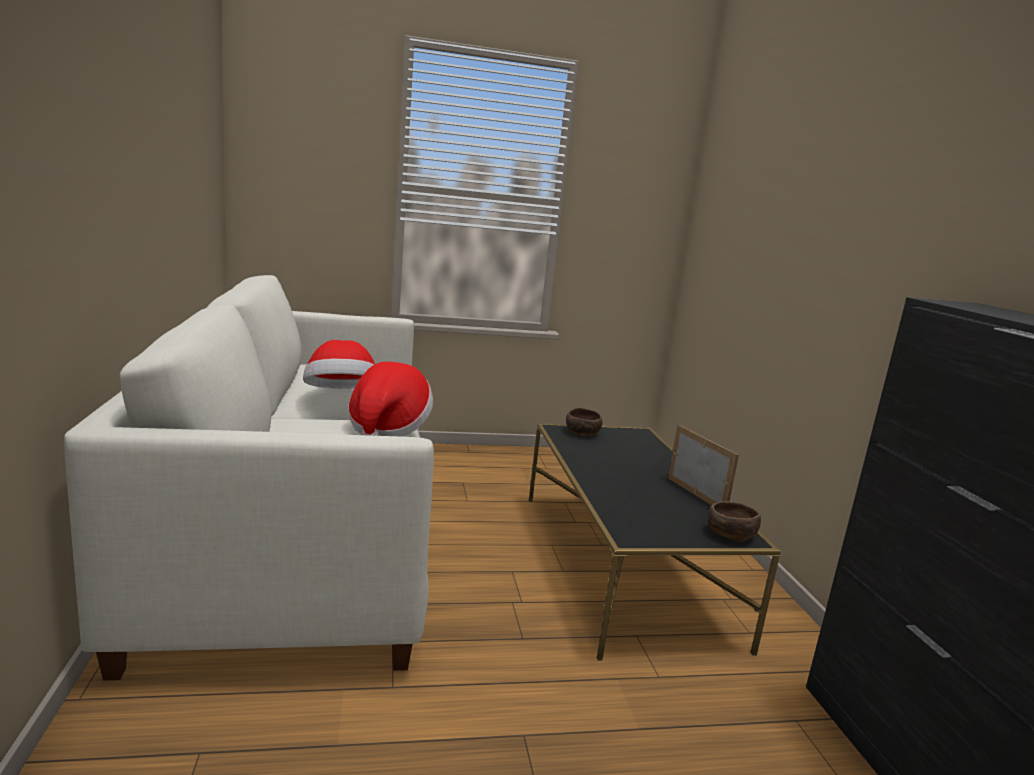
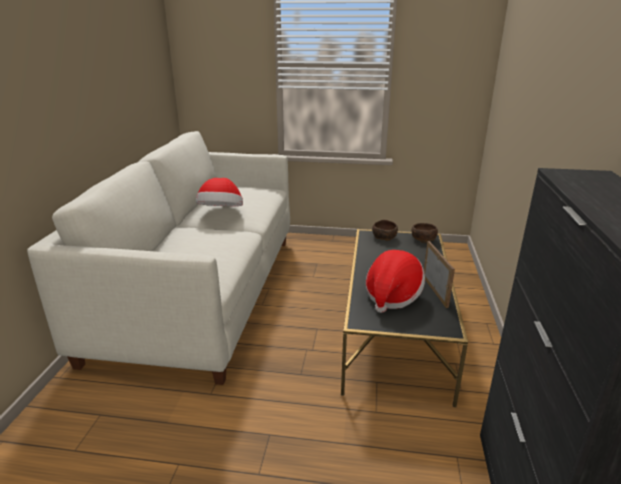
camera: 20 degrees right, 10 degrees up
hat [348,362,433,437] -> hat moved to [366,250,425,313]
brown bowl [708,501,761,543] -> brown bowl moved to [412,223,438,243]

